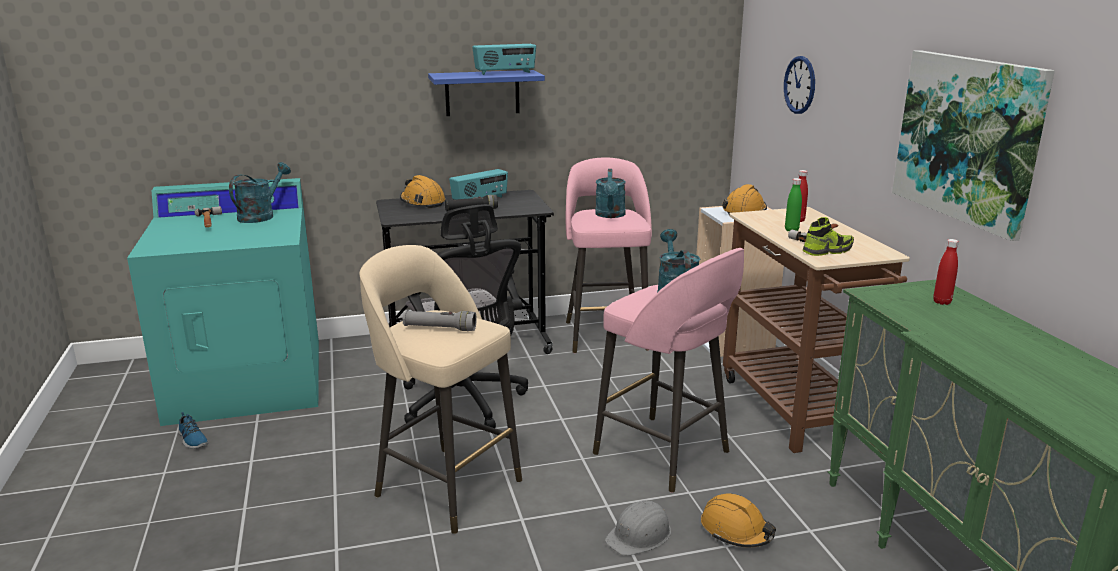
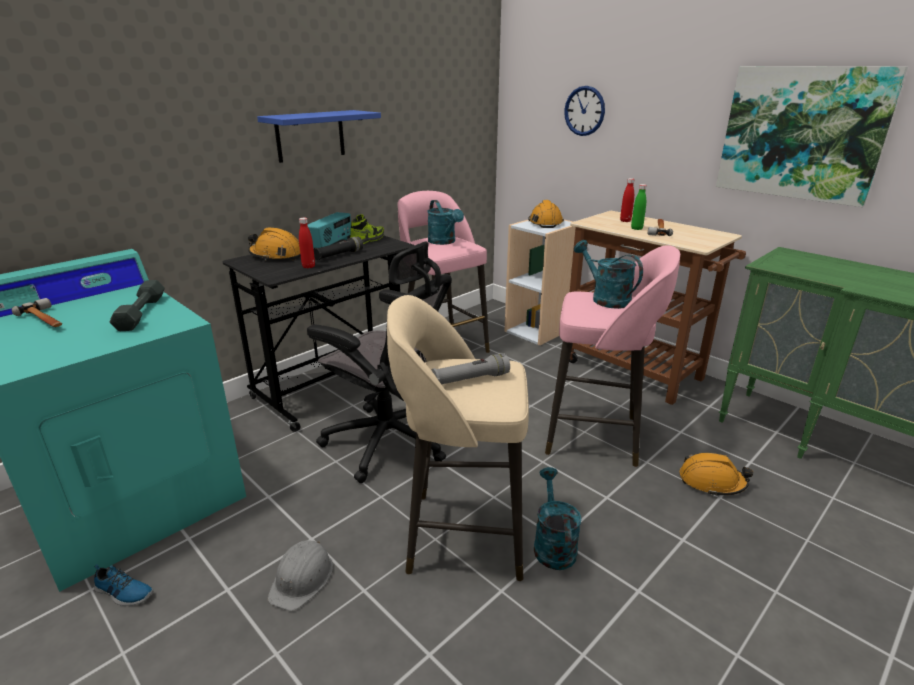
camera: 30 degrees left, 5 degrees up
turquoise watering can [229,162,291,223] -> turquoise watering can moved to [534,467,582,570]
radio [472,44,536,75] -> none
grey hard hat [605,500,671,556] -> grey hard hat moved to [268,540,333,611]
shoe [803,217,854,256] -> shoe moved to [350,214,384,244]
red bottle [933,239,959,305] -> red bottle moved to [299,218,315,268]
none -> grey dumbbell [109,280,165,331]

